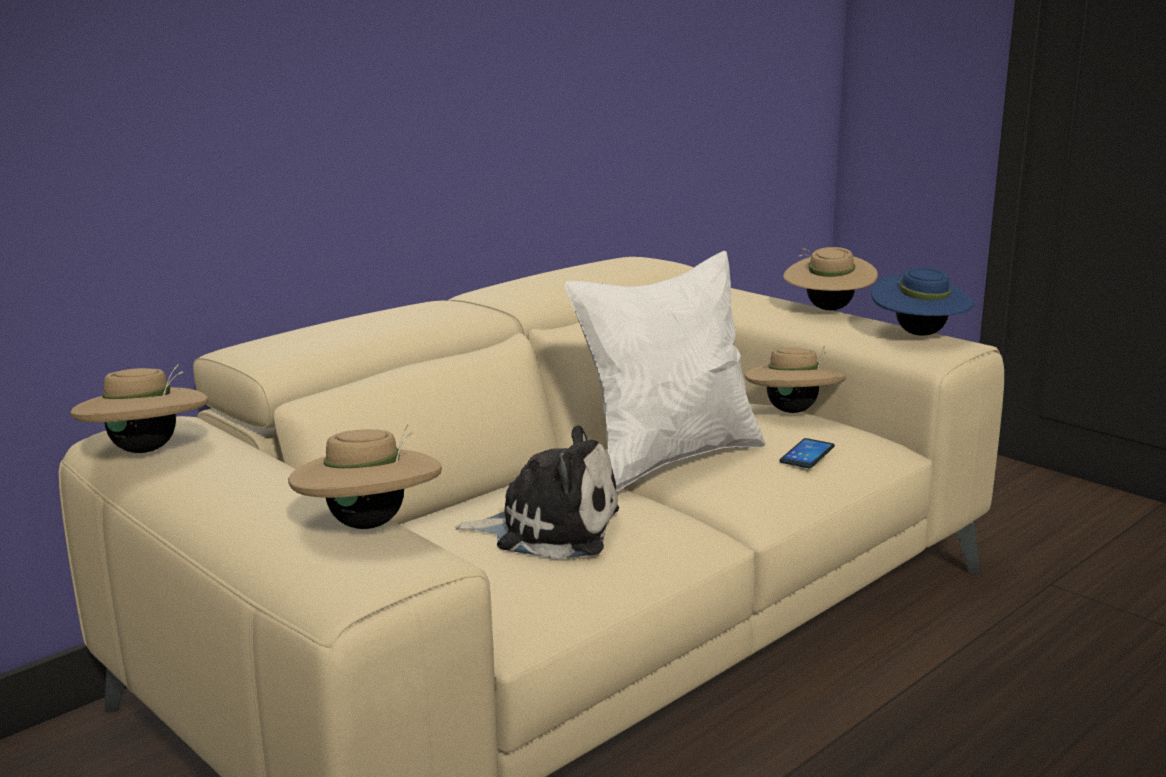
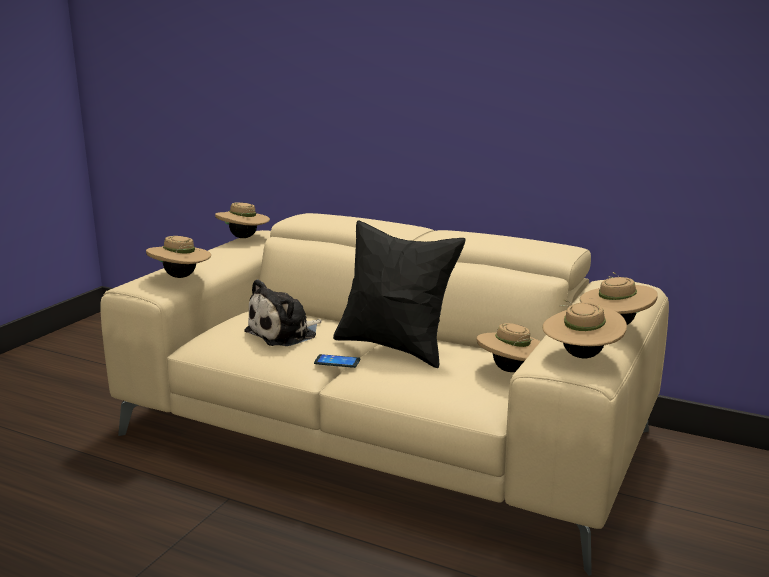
camera: 70 degrees right, 0 degrees up
plush toy [455,425,619,559] -> plush toy turned 60 degrees clockwise [244,279,322,346]
white pillow [565,251,765,492] -> black pillow [333,221,466,368]
phone [779,438,835,468] -> phone moved to [314,354,360,368]
blue hat [871,267,974,336] -> beige hat [542,299,627,358]

